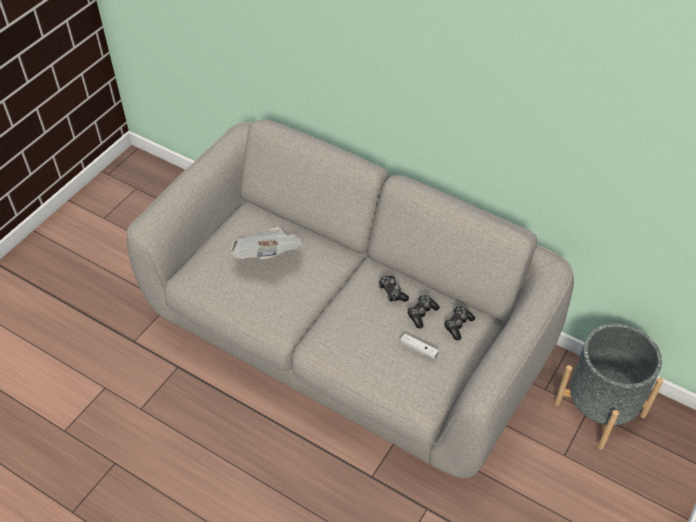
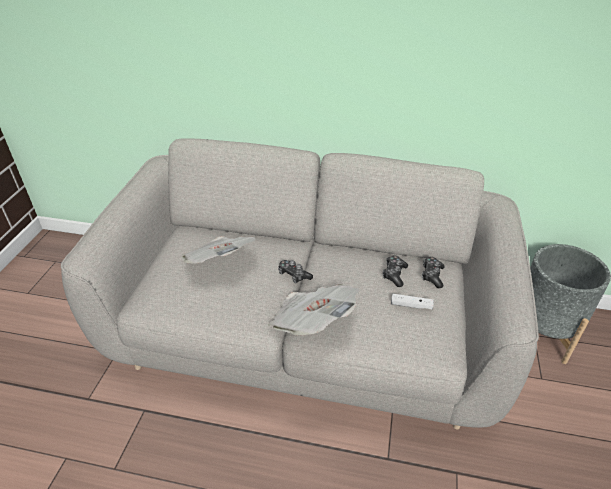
camera: 20 degrees left, 10 degrees down
game controller [378,276,409,302] -> game controller moved to [278,260,313,283]
none -> newspaper [268,284,359,335]

